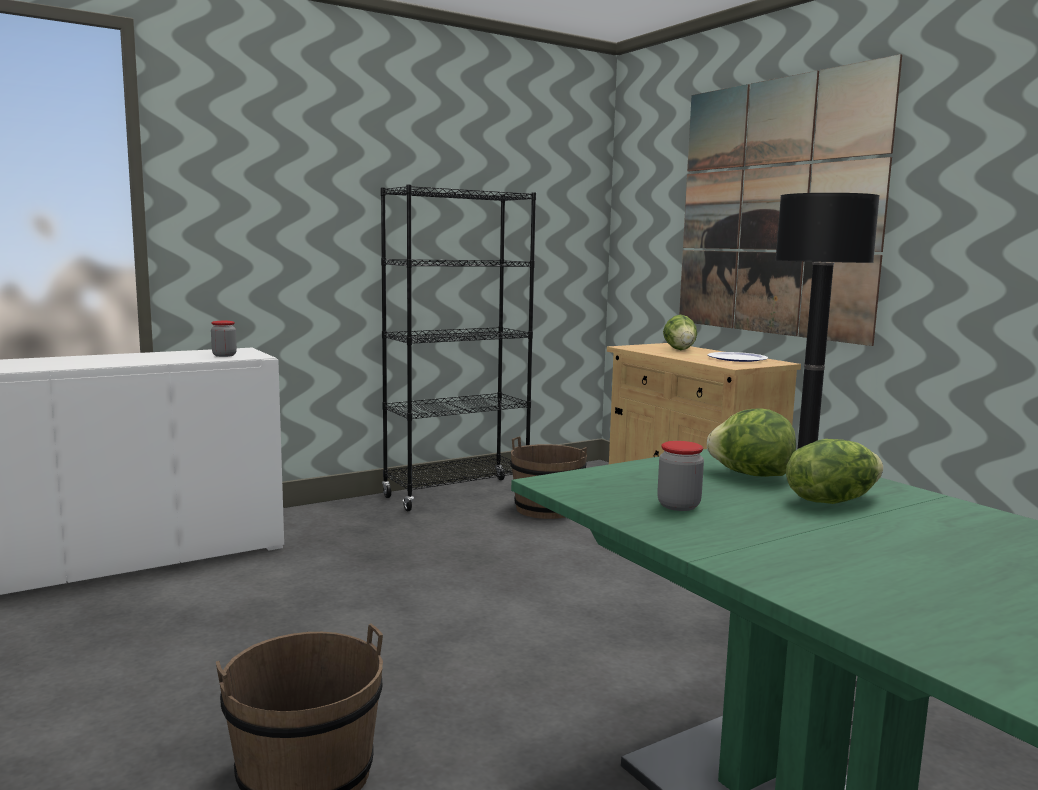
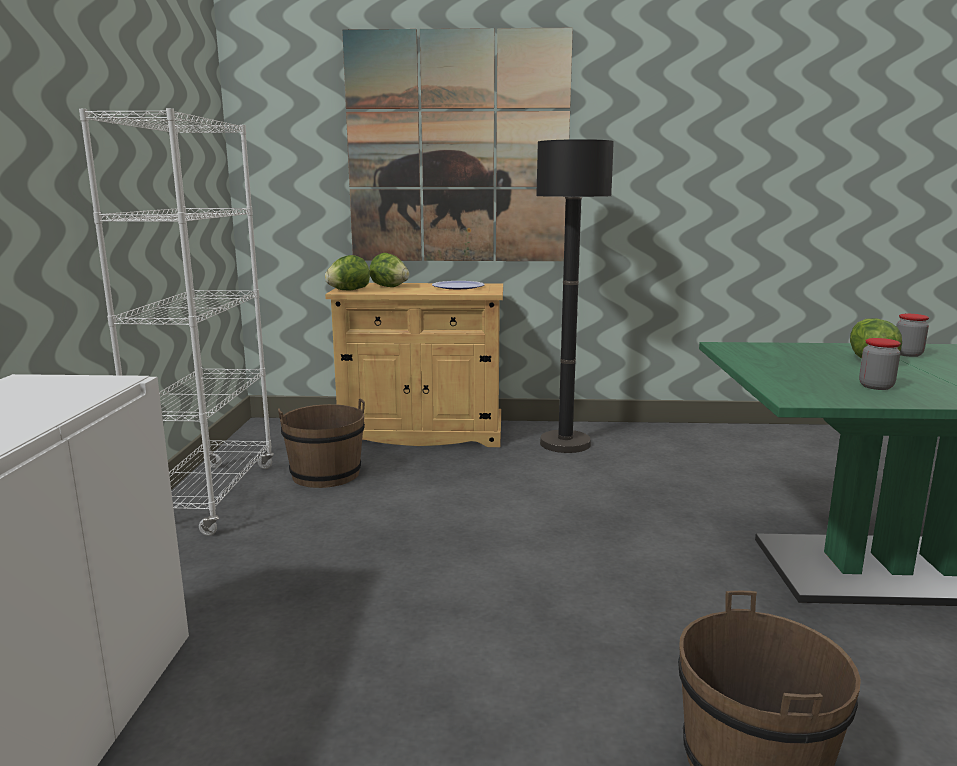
camera: 55 degrees left, 5 degrees up
jar [211,321,237,357] -> jar moved to [896,314,929,357]
black bookcase [381,185,536,511] -> white bookcase [79,108,274,536]
lettuce [707,408,796,477] -> lettuce moved to [325,255,370,290]

